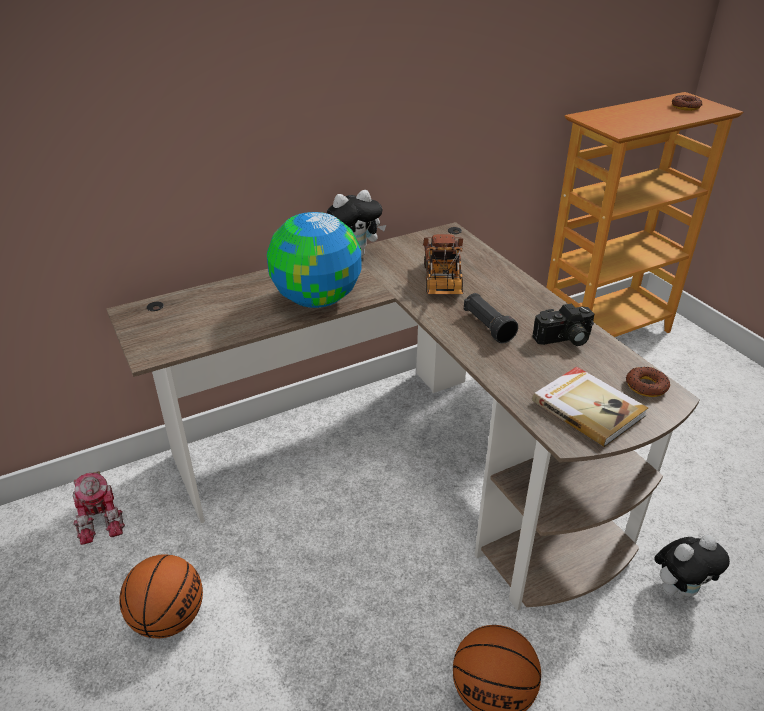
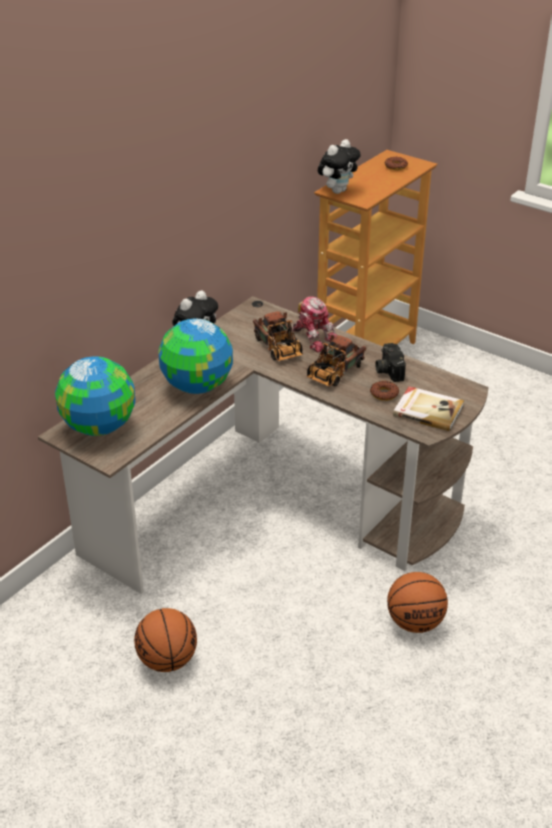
camera: 25 degrees left, 0 degrees up
toy robot [73,471,125,545] -> toy robot moved to [292,296,337,352]
black flashlight [464,293,518,343] -> toy truck [307,335,366,386]
camera [532,304,594,346] -> camera turned 120 degrees clockwise [375,343,406,382]
donut [626,367,670,397] -> donut moved to [370,381,399,401]
plush toy [654,535,730,599] -> plush toy moved to [318,139,361,194]
none -> globe [55,356,135,436]

